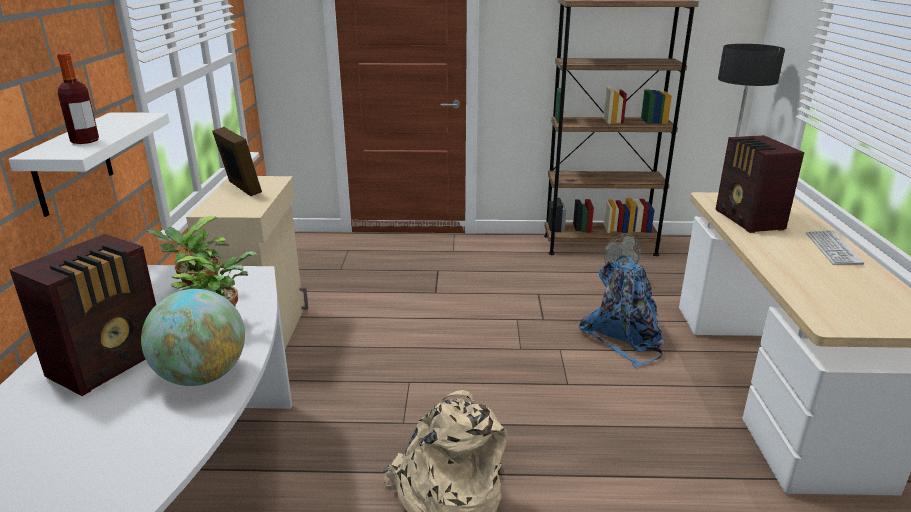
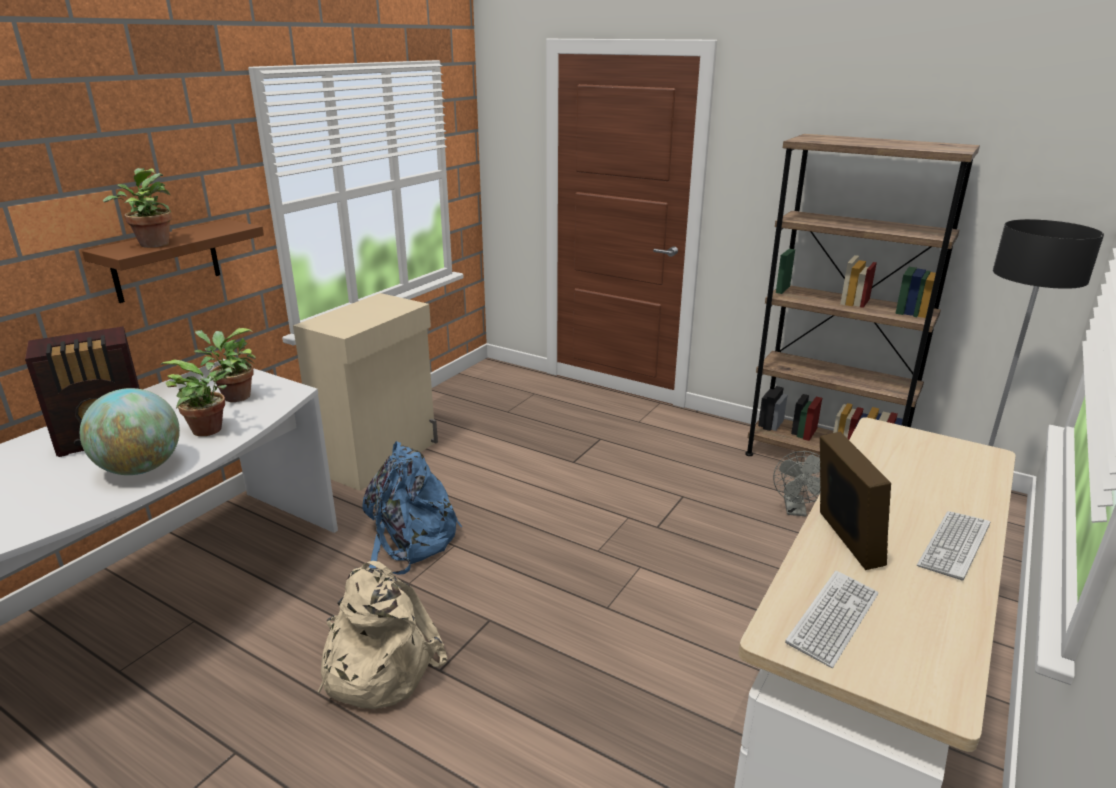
camera: 30 degrees right, 0 degrees up
white shelf [8,112,170,217] -> brown shelf [82,220,264,303]
bottle [57,53,99,144] -> potted plant [103,168,172,248]
picture frame [212,127,262,196] -> picture frame moved to [820,432,891,570]
blue backpack [578,255,666,367] -> blue backpack moved to [362,441,462,574]
radio [715,135,804,233] -> none
none -> keyboard [785,571,879,668]

